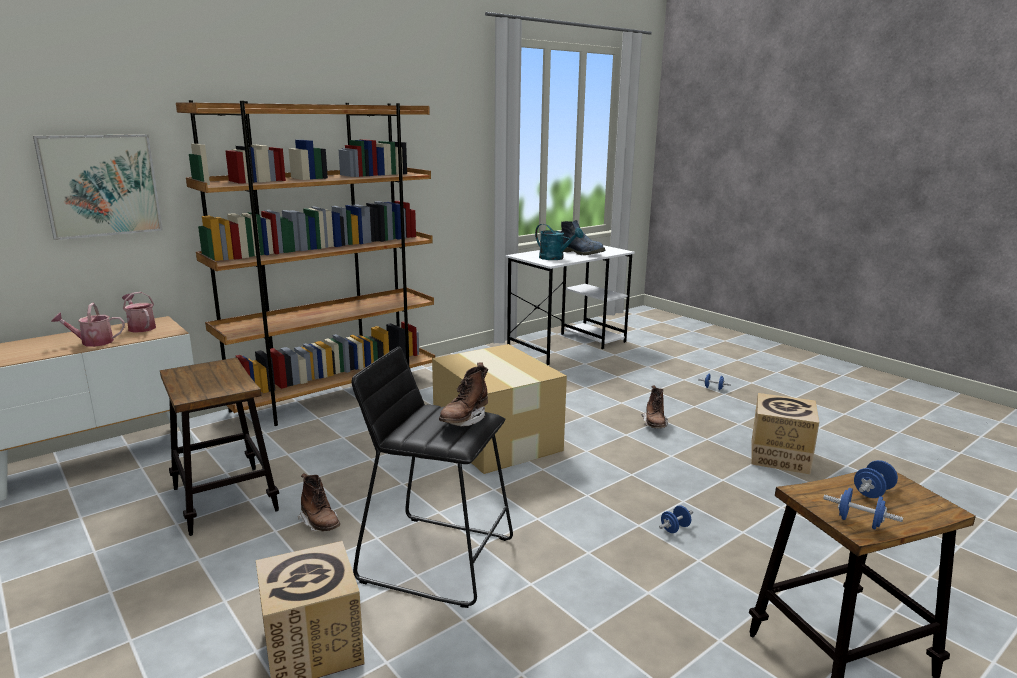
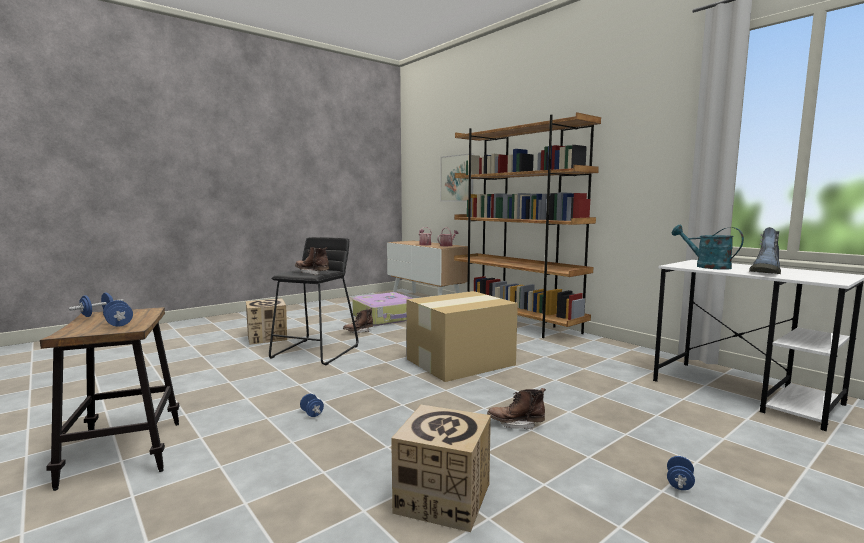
camera: 90 degrees right, 10 degrees down
stool [160,358,279,536] -> suitcase [352,292,414,326]
turquoise watering can [535,224,583,260] -> turquoise watering can turned 105 degrees clockwise [672,225,744,270]

